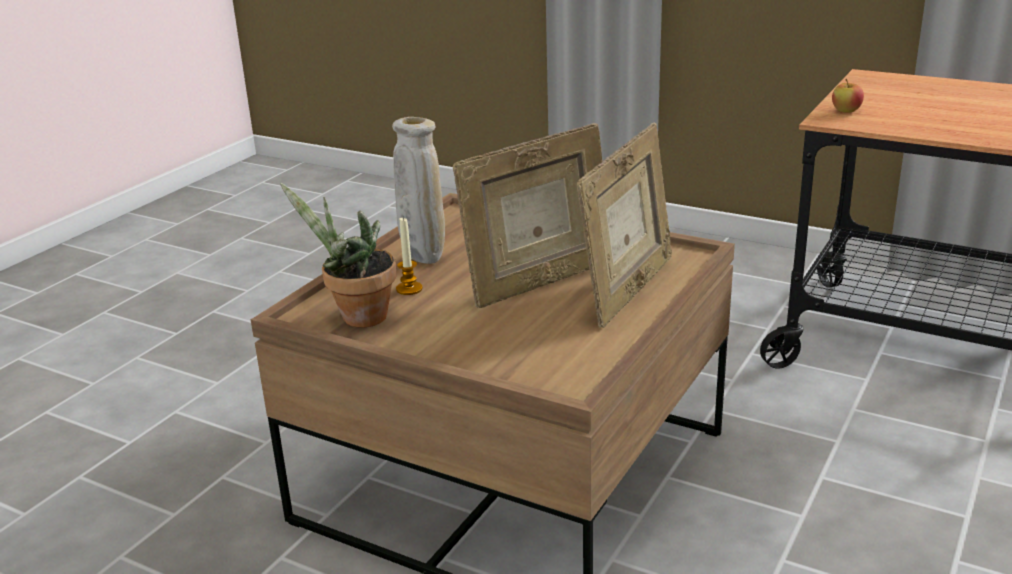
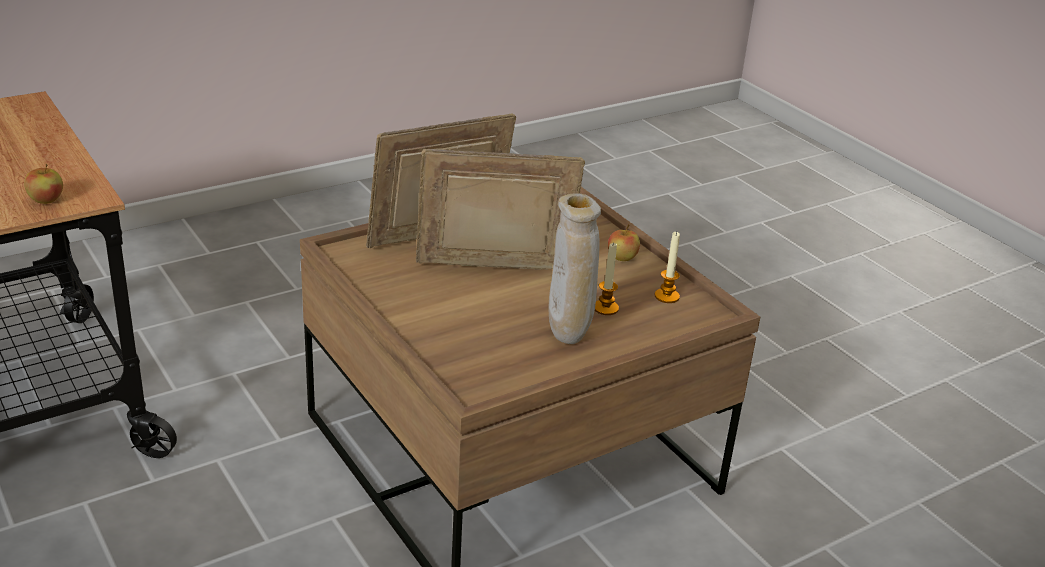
camera: 155 degrees left, 5 degrees up
potted plant [280,182,397,327] -> candle [655,231,680,303]
none -> apple [608,224,640,261]

